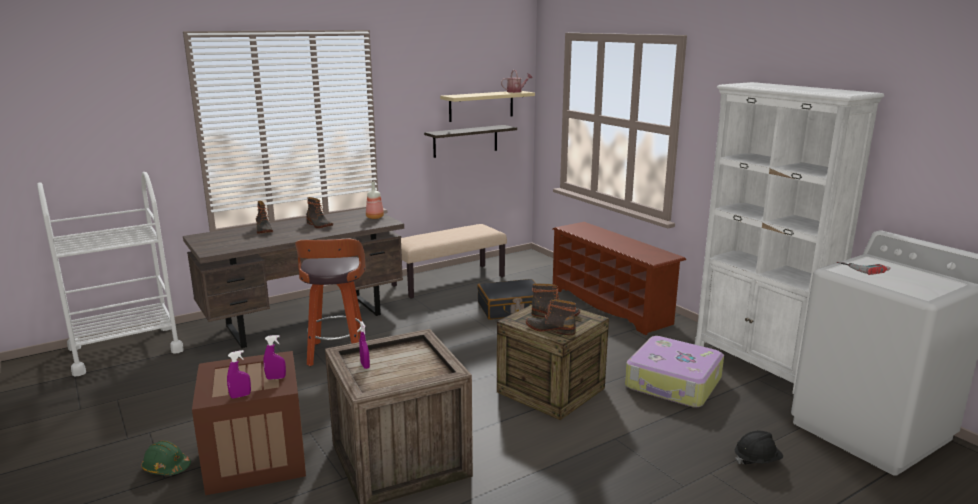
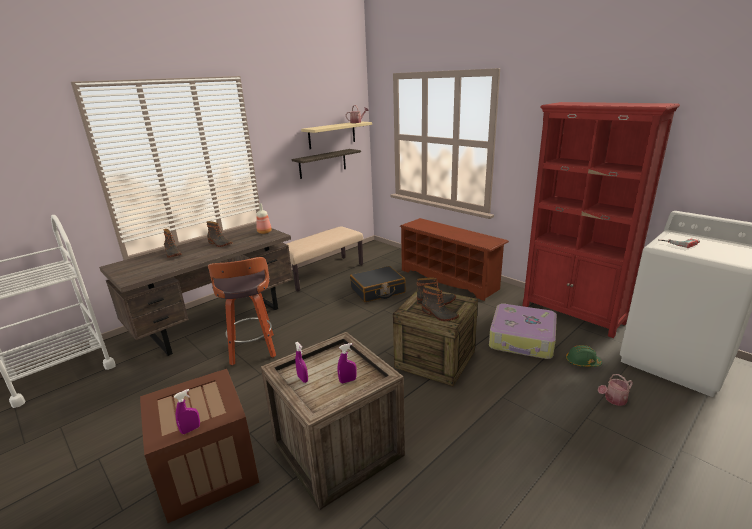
camera: 10 degrees left, 5 degrees up
green hard hat [141,440,191,475] -> green hard hat moved to [566,345,602,367]
purple spray bottle [263,335,286,380] -> purple spray bottle moved to [338,343,357,383]
boot [526,299,576,335] -> boot turned 150 degrees counterclockwise [422,285,459,321]
white bookcase [695,82,884,394] -> red bookcase [522,102,680,338]
black hard hat [735,431,783,465] -> watering can [598,374,633,406]

